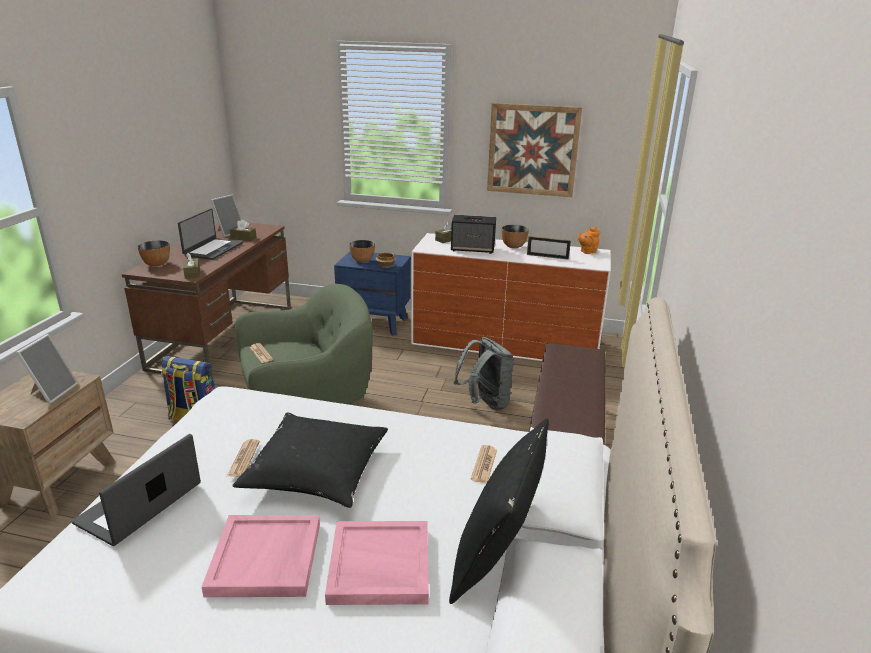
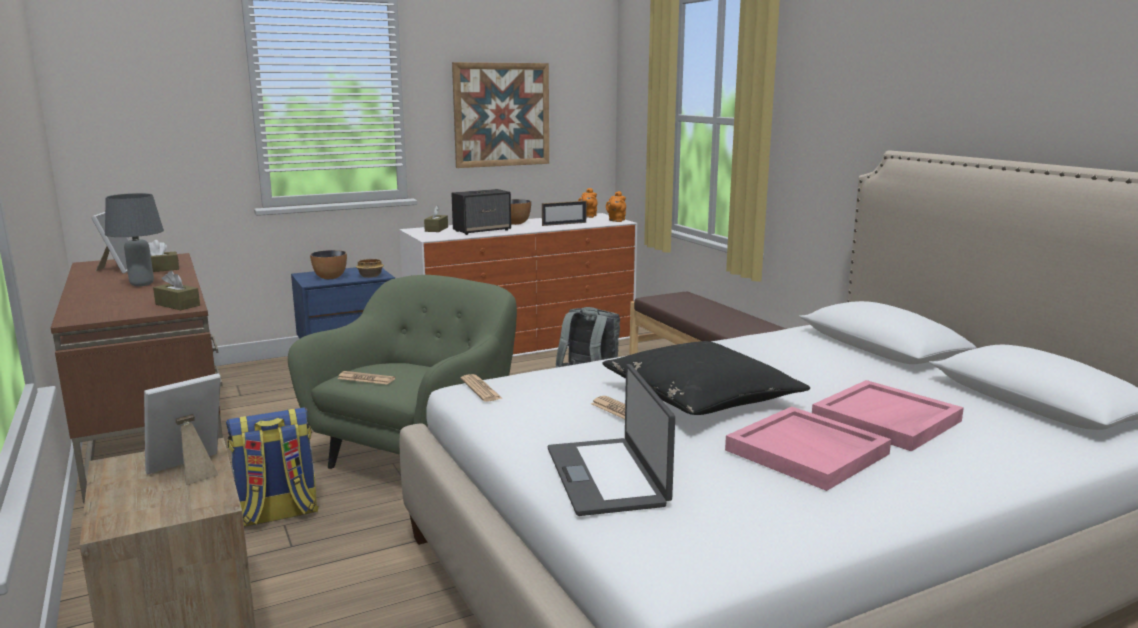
camera: 40 degrees left, 10 degrees down
picture frame [16,334,78,404] -> picture frame turned 105 degrees counterclockwise [144,373,221,485]
bowl [138,240,170,267] -> none
laptop [178,208,243,260] -> grey table lamp [105,193,164,286]
black pillow [449,419,549,604] -> none
newspaper [471,445,497,483] -> newspaper moved to [460,374,503,402]
none -> orange teapot [606,191,626,222]

